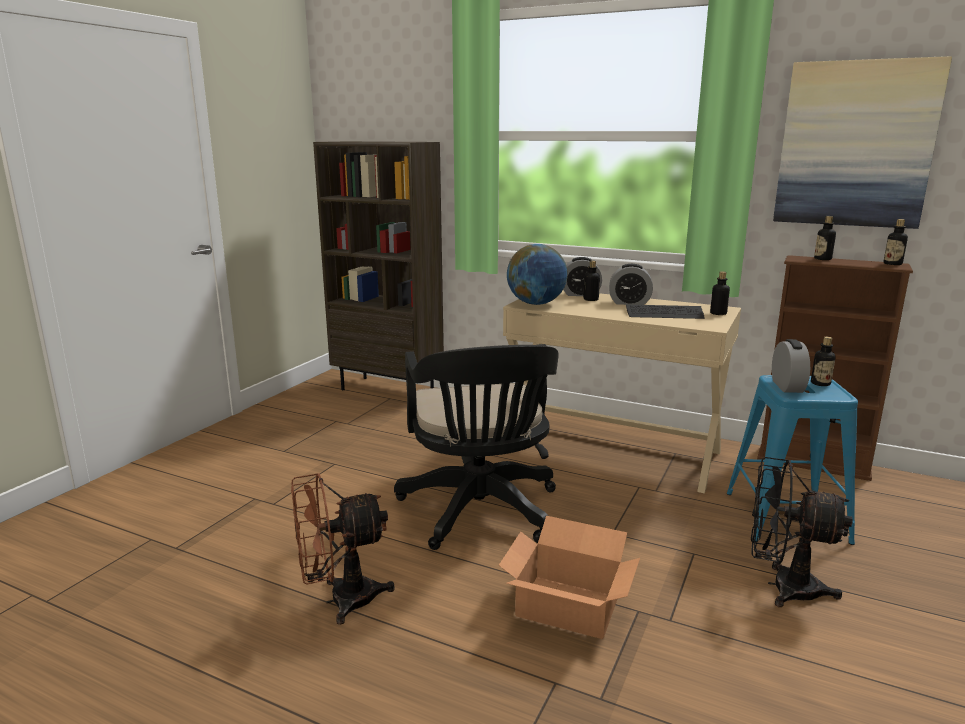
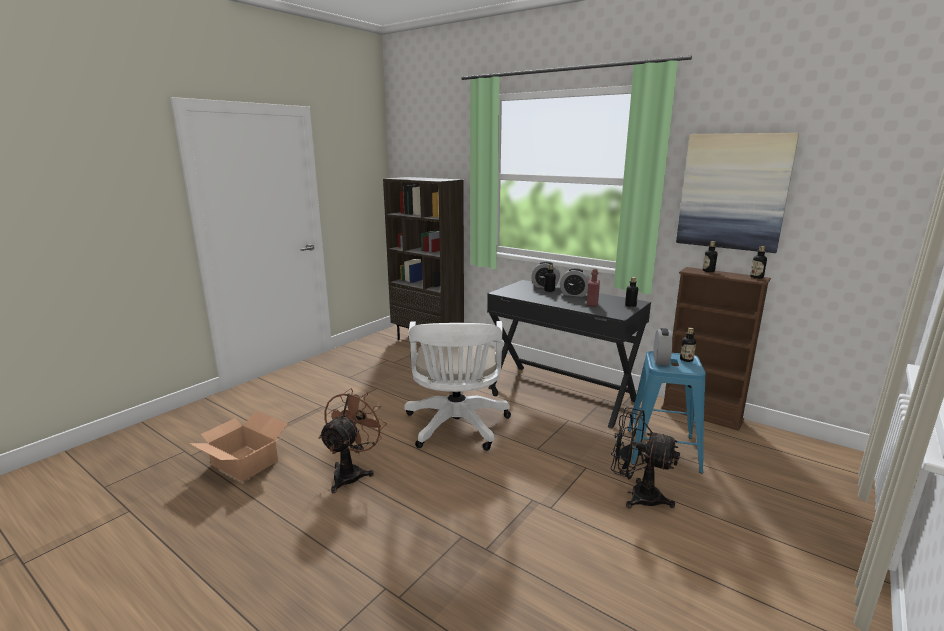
camera: 10 degrees right, 0 degrees up
brown fan [291,473,395,625] -> brown fan turned 120 degrees clockwise [319,388,387,493]
black office chair [394,344,559,550] -> white office chair [404,321,511,451]
cardboard box [499,516,640,639] -> cardboard box moved to [189,411,287,482]
beige desk [503,290,741,493] -> black desk [487,280,651,428]
globe [507,244,567,305] -> none
keyboard [626,305,705,319] -> red bottle [587,269,600,307]

